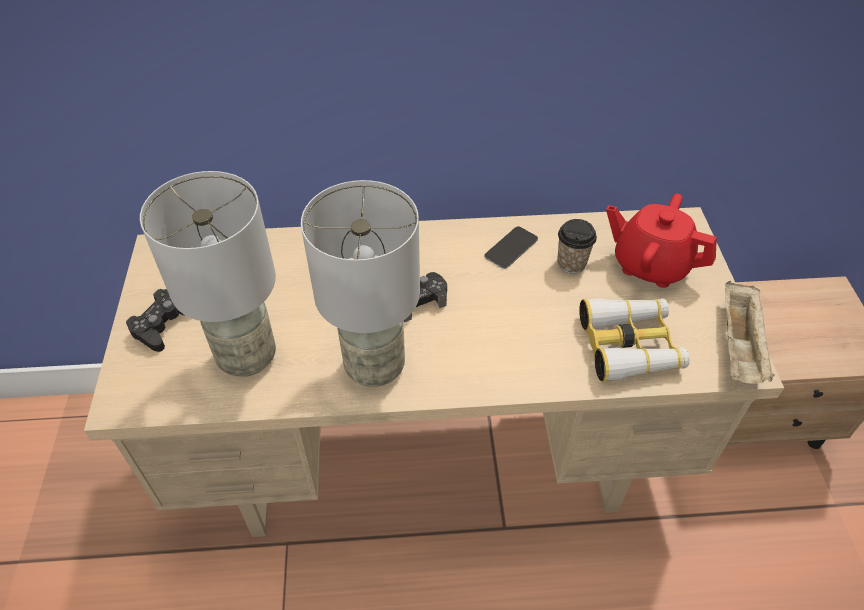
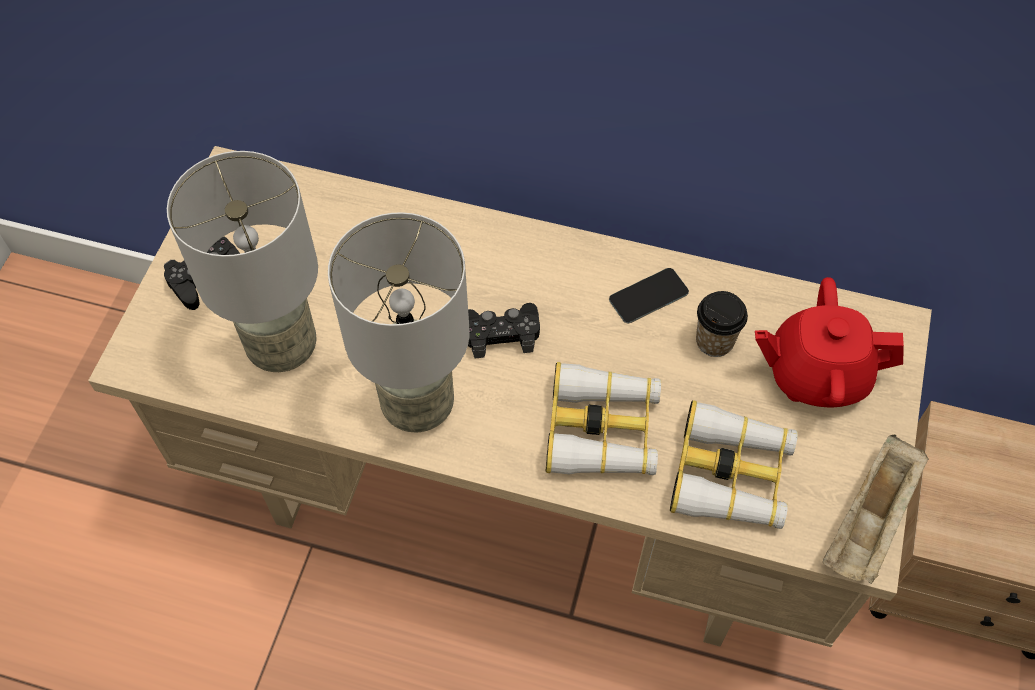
camera: 20 degrees right, 10 degrees up
red teapot [606,193,717,288] -> red teapot turned 45 degrees counterclockwise [755,277,904,407]
none -> binoculars [546,362,661,475]

